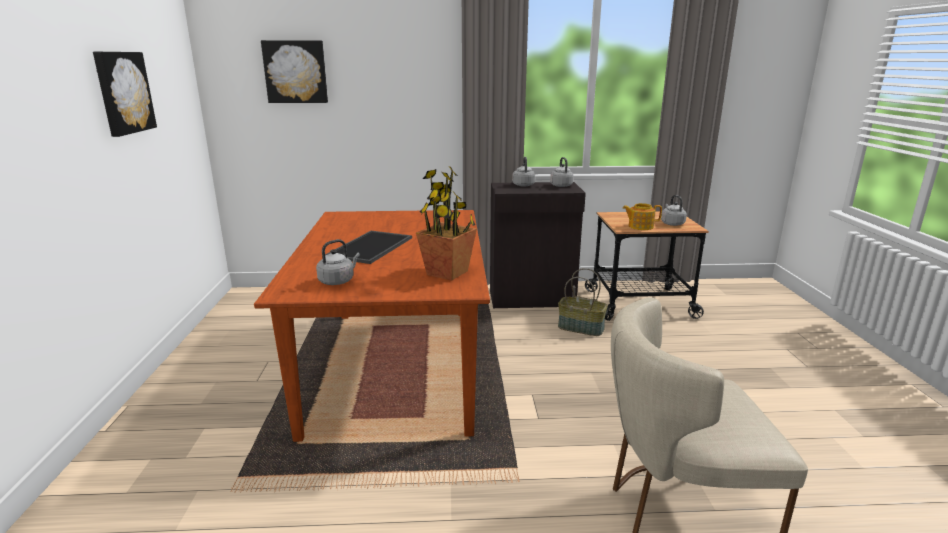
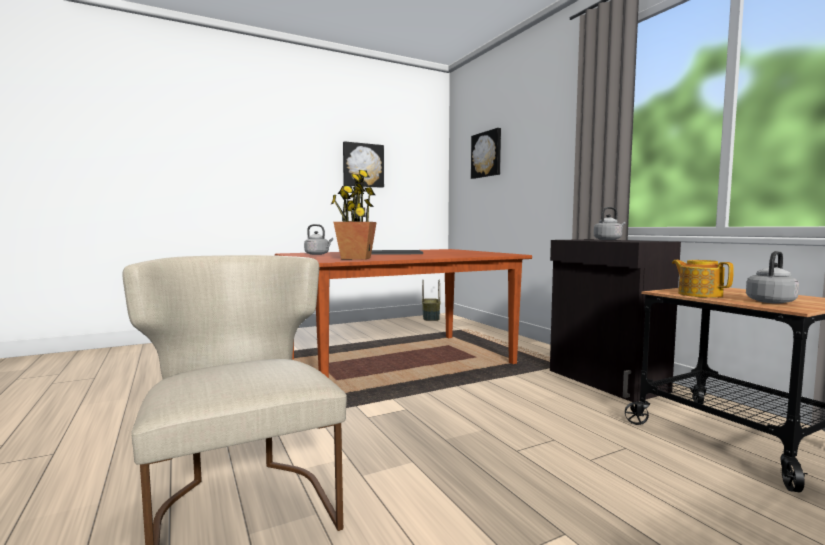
camera: 65 degrees right, 15 degrees down
grey kettle [550,157,574,187] -> none
basket [558,268,608,336] -> basket moved to [422,280,440,321]

